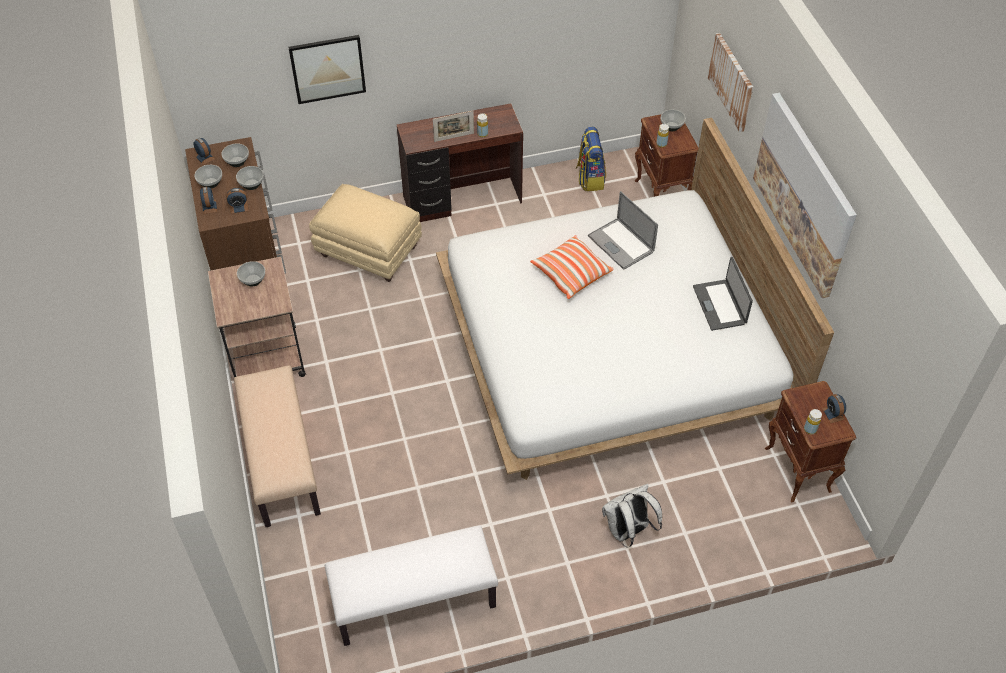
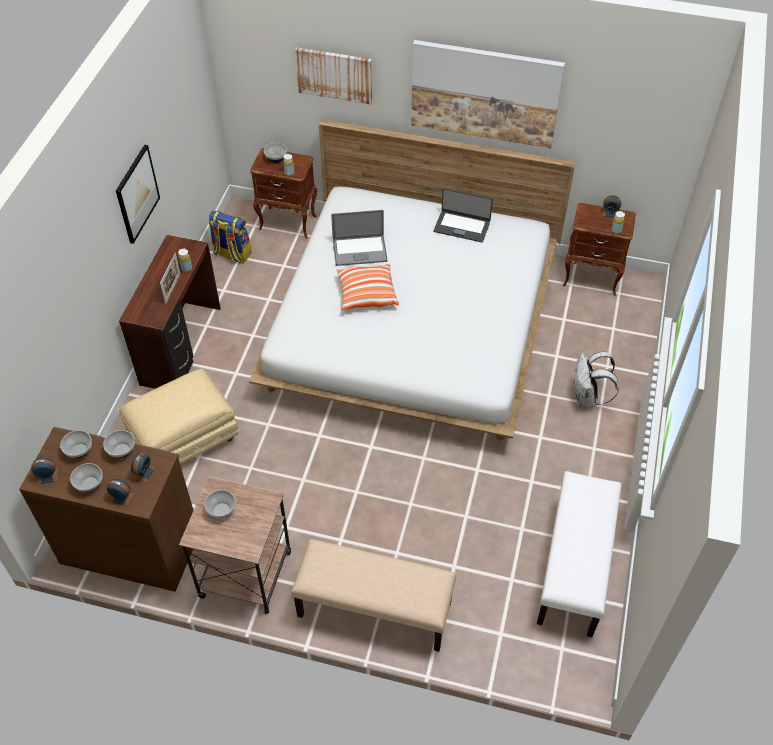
camera: 60 degrees left, 0 degrees up
picture [288,35,366,104] -> picture moved to [116,145,160,244]

